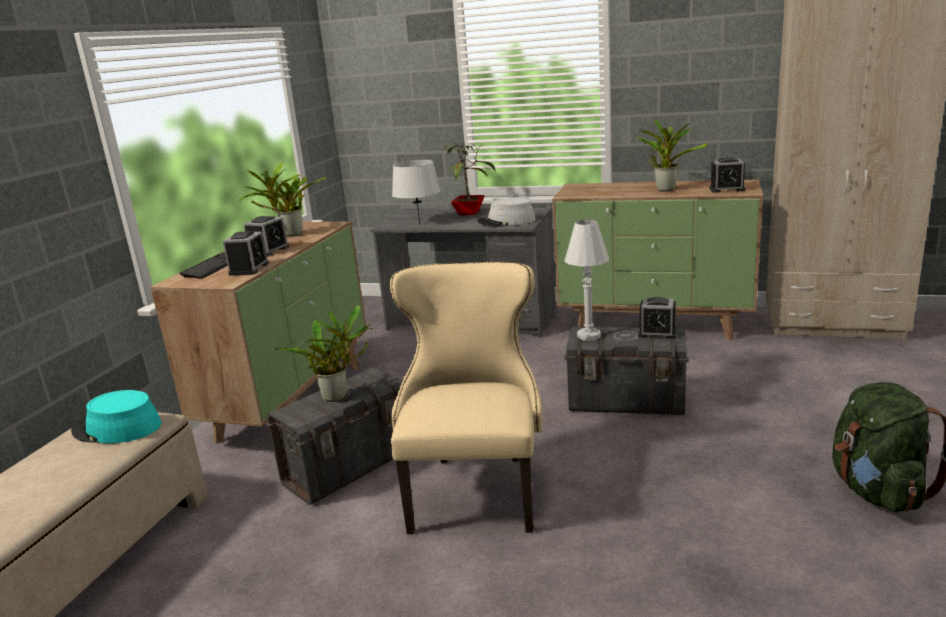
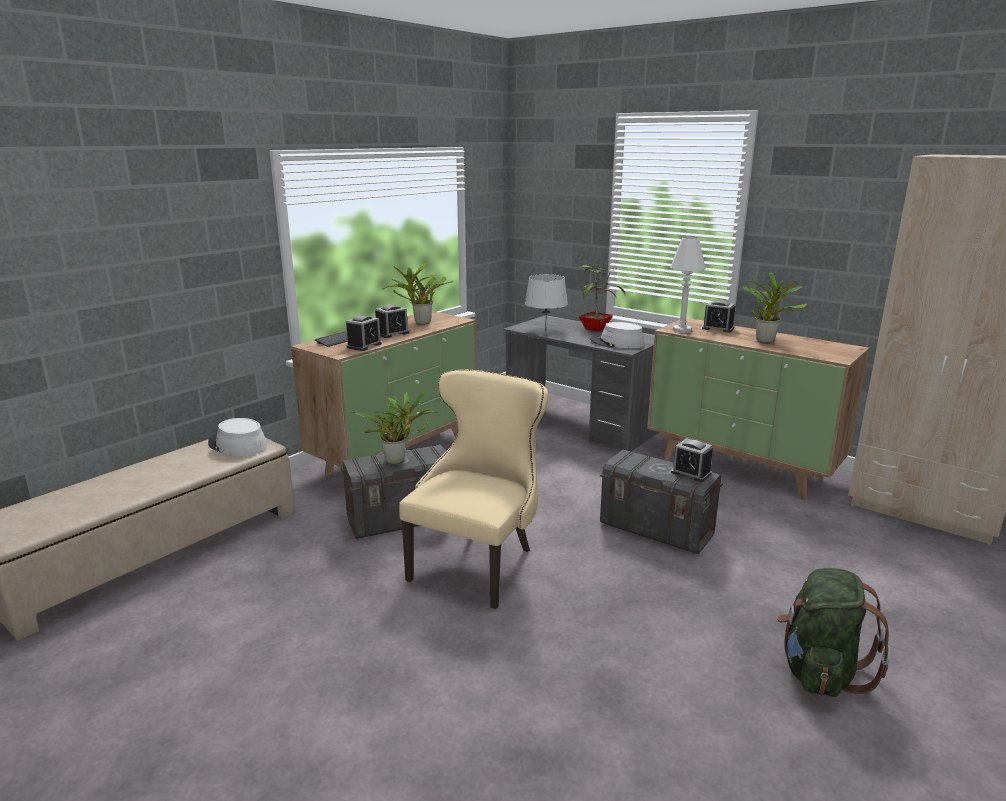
camera: 20 degrees right, 0 degrees up
turquoise hat [71,390,162,443] -> grey hat [208,418,267,456]
white table lamp [565,219,609,341] -> white table lamp moved to [670,236,706,333]
alarm clock [709,157,745,193] -> alarm clock moved to [702,300,735,333]

